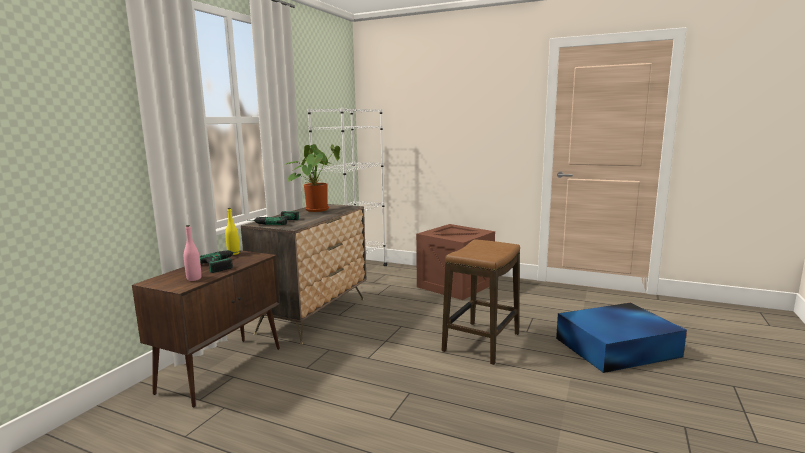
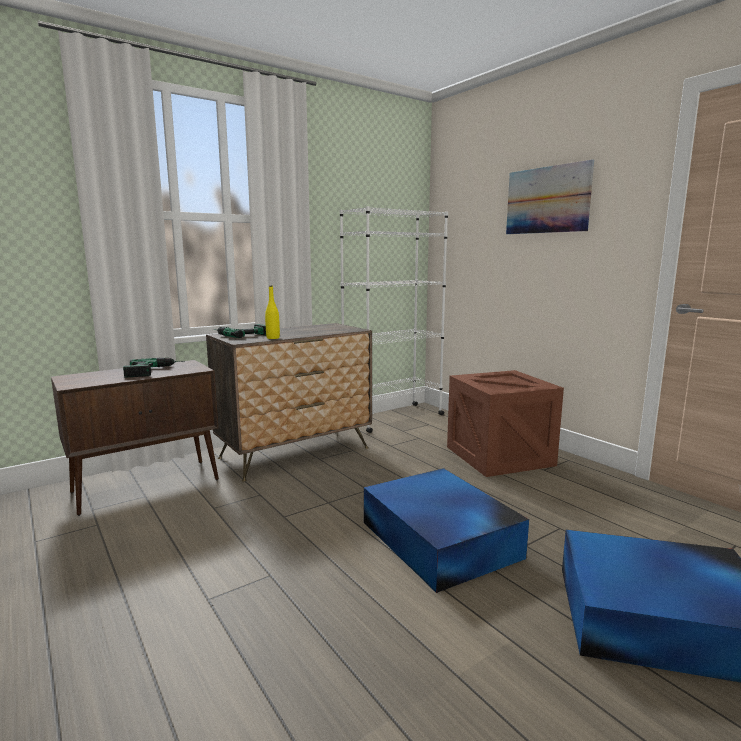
camera: 30 degrees right, 0 degrees up
pink bottle [184,225,201,281] -> none
yellow bottle [225,208,240,255] -> yellow bottle moved to [265,286,280,339]
potted plant [284,144,340,212] -> none
stool [442,239,520,365] -> blue storage box [364,468,529,593]
none -> picture [506,159,594,234]

